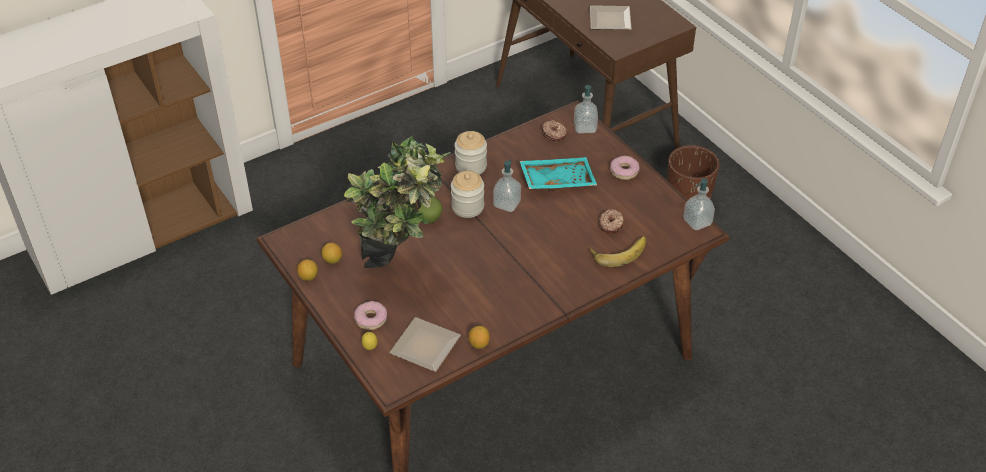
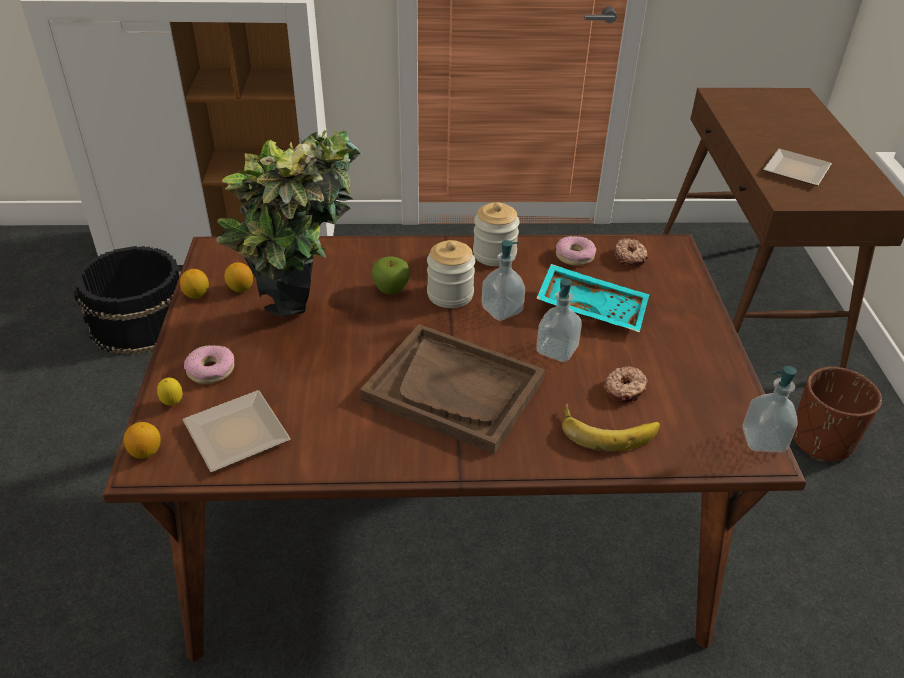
camera: 30 degrees right, 5 degrees down
lemon [468,326,490,349] -> lemon moved to [124,422,161,459]
soap dispenser [574,85,598,134] -> soap dispenser moved to [537,279,582,362]
donut [610,156,640,180] -> donut moved to [556,236,596,266]
none -> black bucket [74,246,181,355]
none -> brown tray [360,324,545,454]

